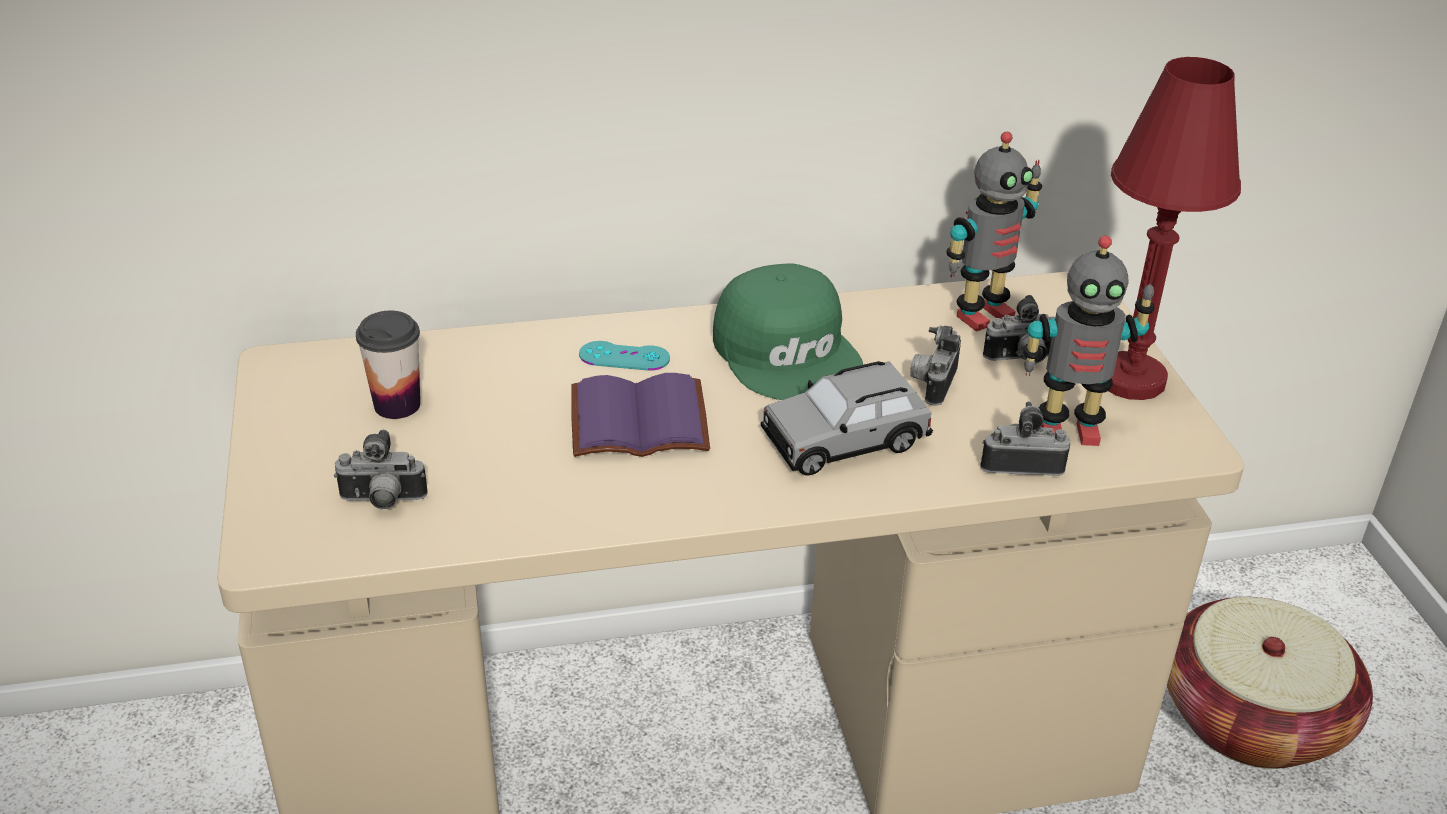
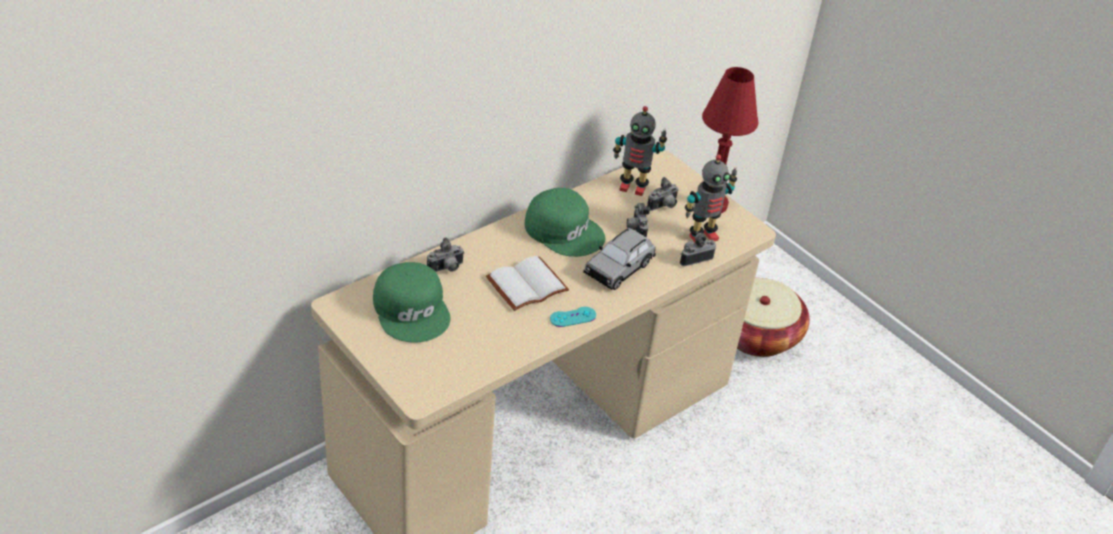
camera: 30 degrees left, 5 degrees up
camera [334,430,428,509] -> camera moved to [427,238,464,272]
cup [356,311,420,419] -> green cap [373,262,451,342]
purple book [571,373,710,457] -> white book [486,256,569,311]
turquoise game controller [579,341,670,371] -> turquoise game controller moved to [550,307,596,327]
toy robot [946,132,1042,332] -> toy robot turned 75 degrees clockwise [613,106,667,196]

